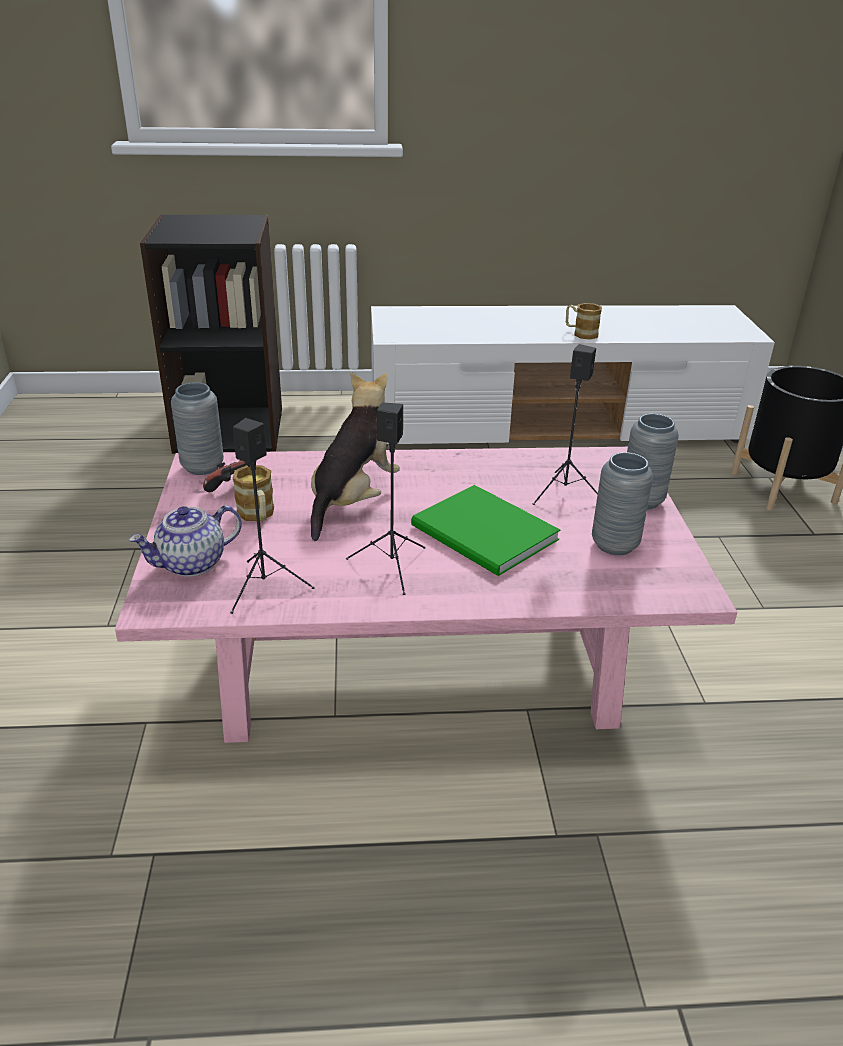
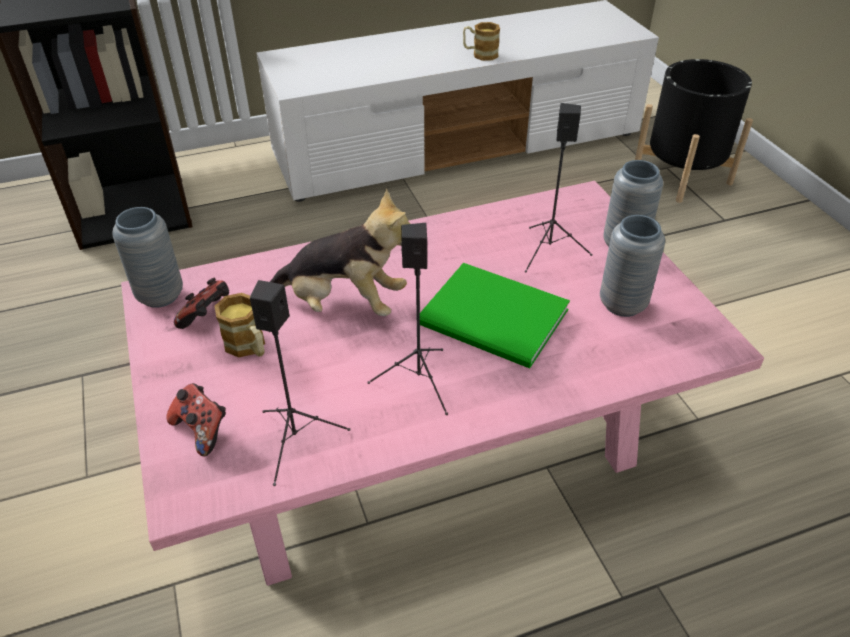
camera: 15 degrees left, 10 degrees up
teapot [129,505,242,577] -> game controller [166,383,226,456]
plush toy [311,372,400,541] -> plush toy turned 90 degrees clockwise [270,189,411,316]

